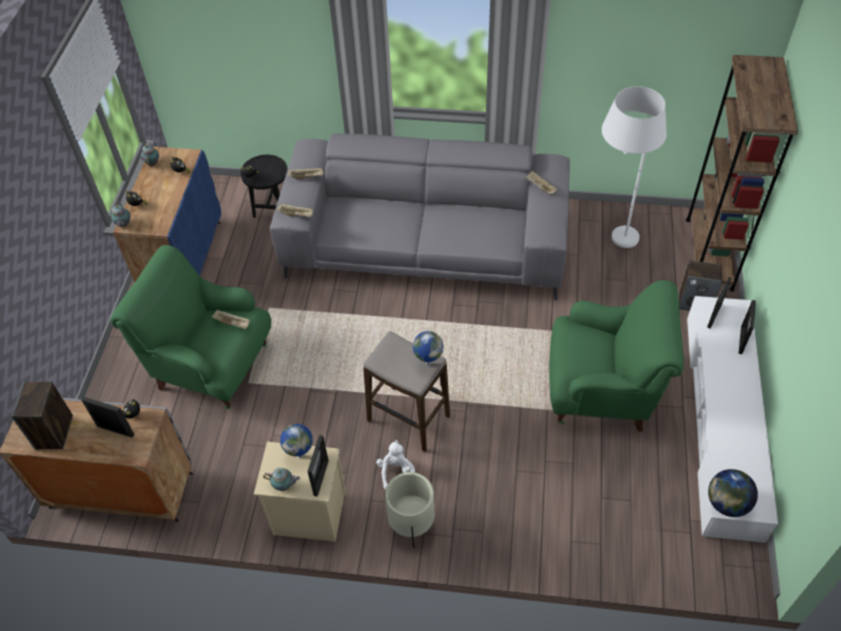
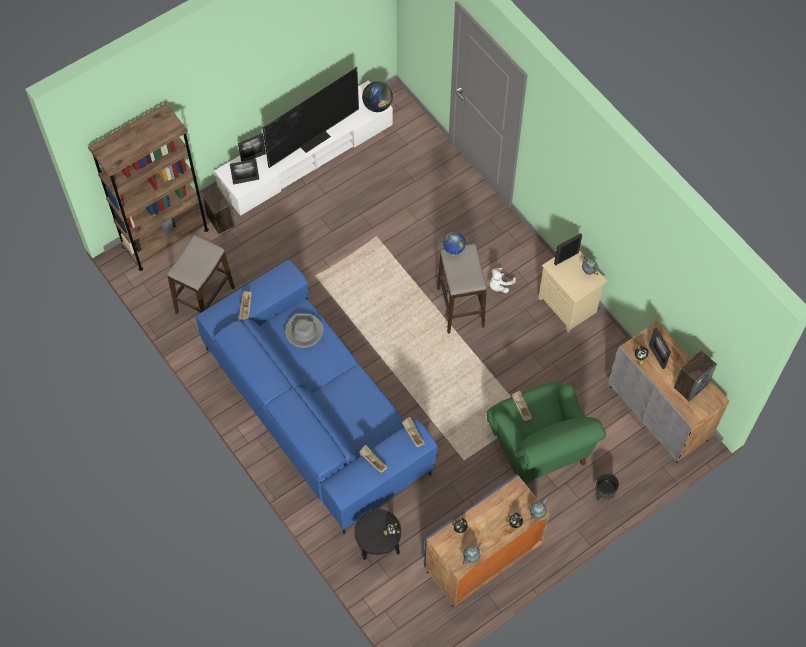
camera: 135 degrees left, 10 degrees up
grey sofa [270,133,570,300] -> blue sofa [196,259,438,534]
globe [280,424,313,458] -> none
beige planter [385,472,434,548] -> none
green armchair [549,280,684,432] -> none
white floor lamp [602,86,667,248] -> stool [167,235,235,314]
none -> television [263,67,359,168]
none -> grey hat [285,313,323,348]
none -> black planter [596,473,619,501]

